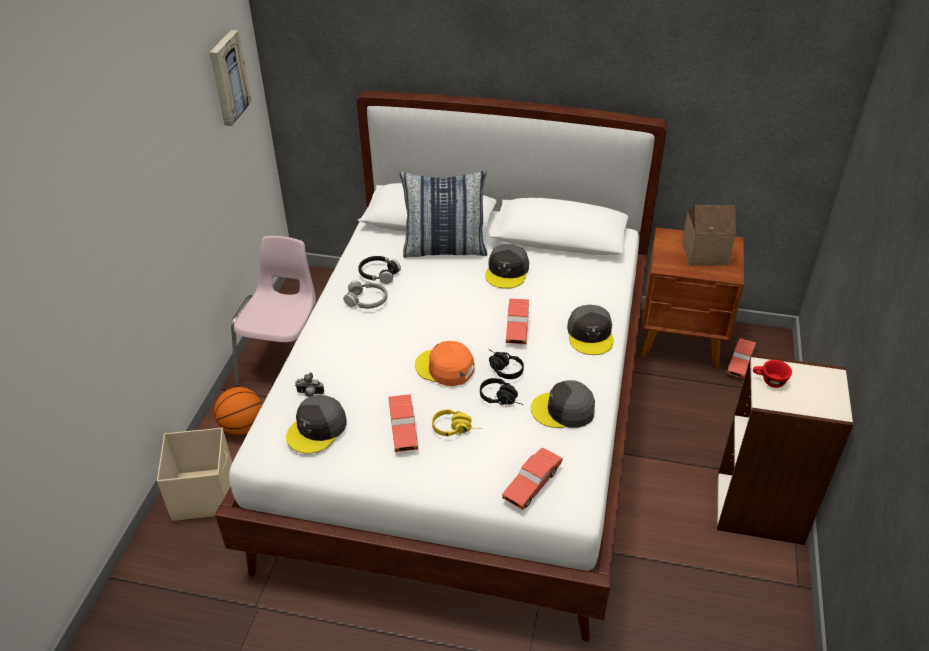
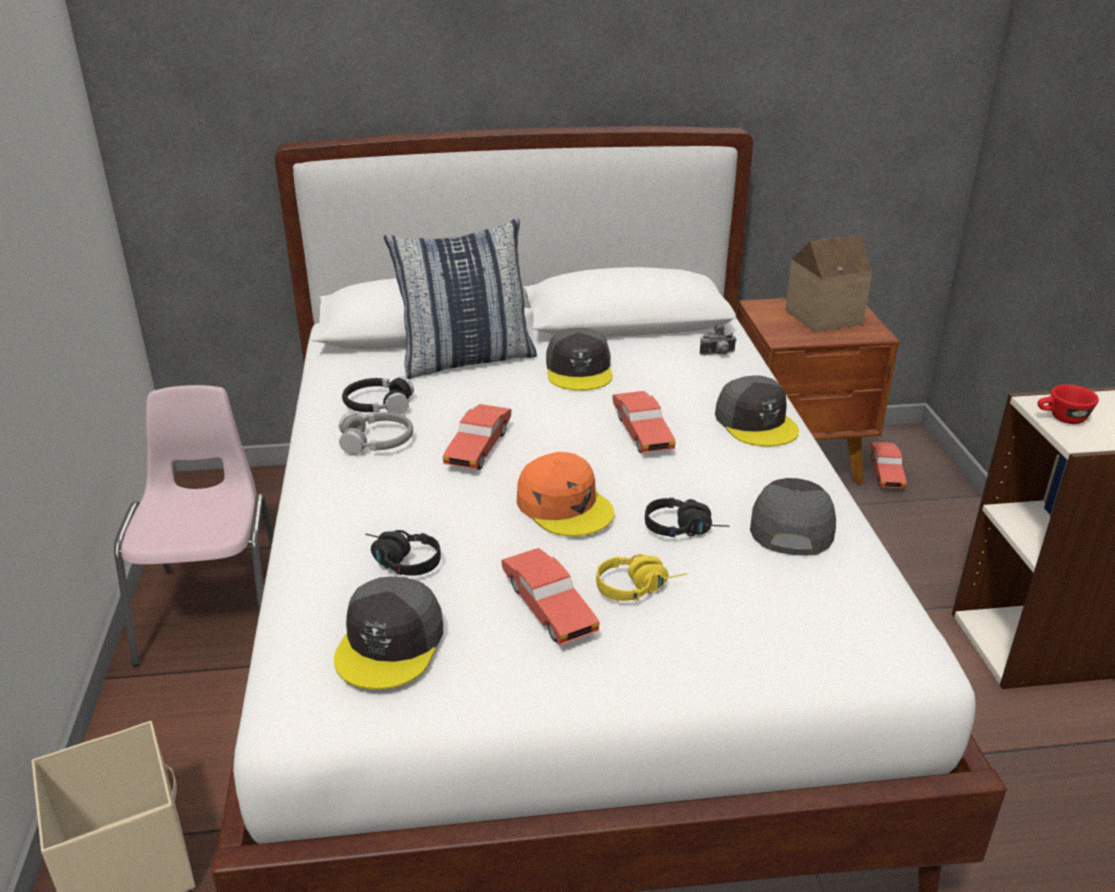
camera: 20 degrees left, 10 degrees down
picture [209,30,252,126] -> none
basketball [214,387,262,435] -> none
camera [295,373,324,397] -> camera moved to [700,322,737,355]
orange cap [415,341,475,386] -> orange cap turned 135 degrees counterclockwise [517,452,614,536]
black headphones [488,349,524,379] -> black headphones moved to [365,530,441,576]
red toy car [502,447,563,510] -> red toy car moved to [443,404,511,470]
grey cap [531,380,595,428] -> grey cap turned 120 degrees clockwise [750,478,836,556]

